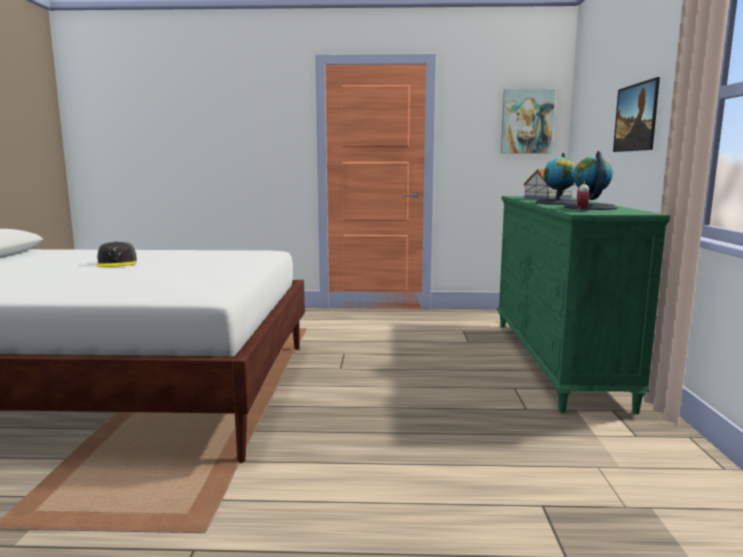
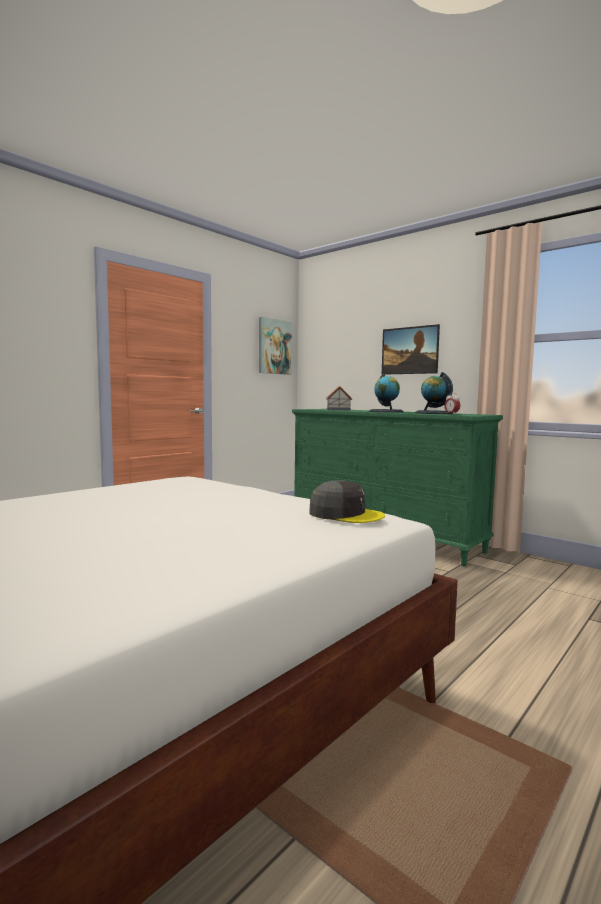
camera: 50 degrees left, 5 degrees down
grey cap [97,241,137,267] -> grey cap moved to [309,480,385,523]

